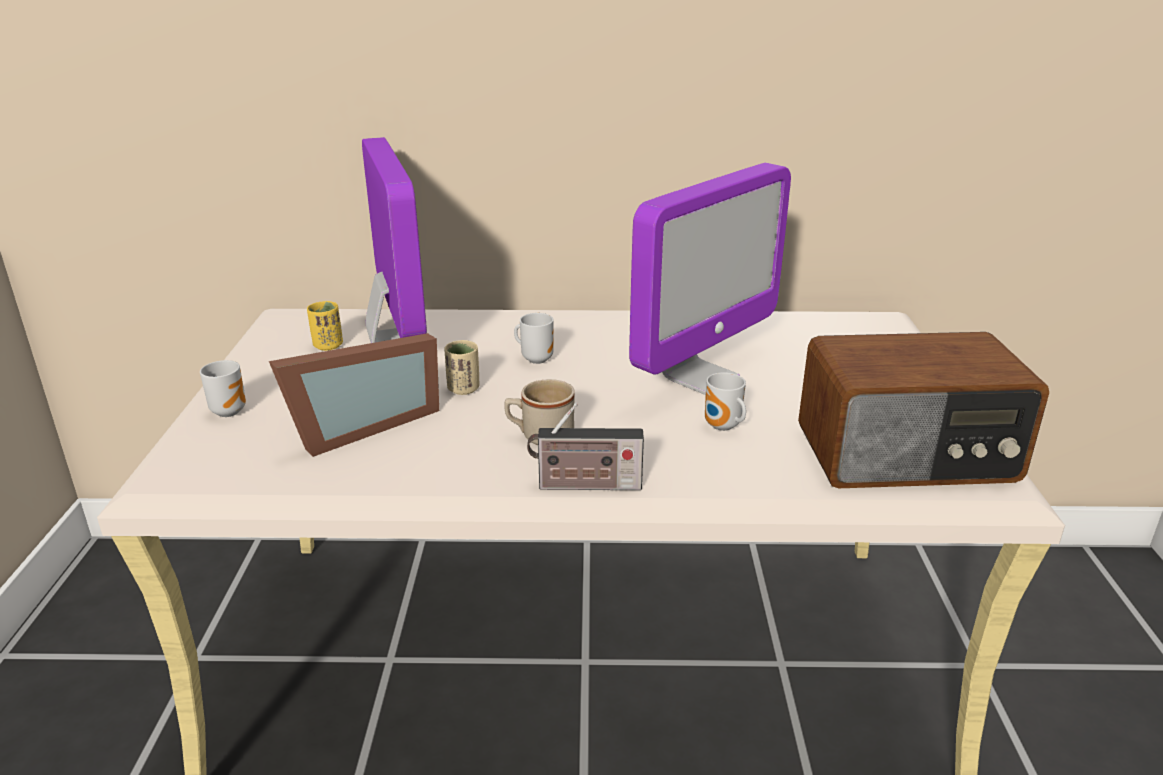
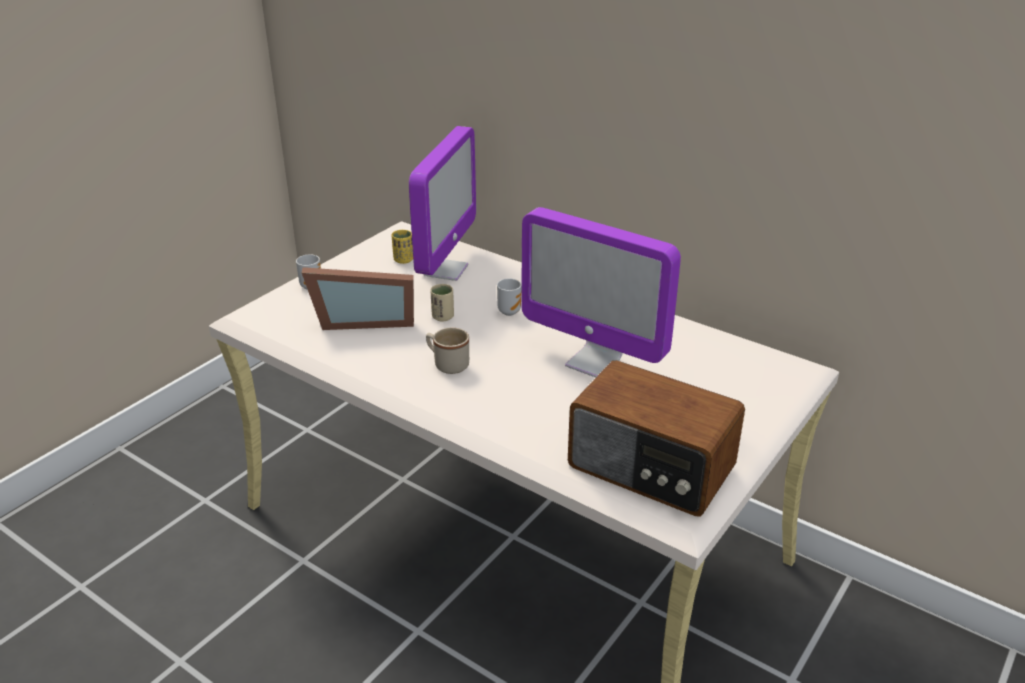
camera: 35 degrees right, 5 degrees up
radio [527,403,644,490] -> none
monitor [629,163,791,395] -> monitor turned 45 degrees clockwise [521,207,681,377]
mug [705,372,746,431] -> none

